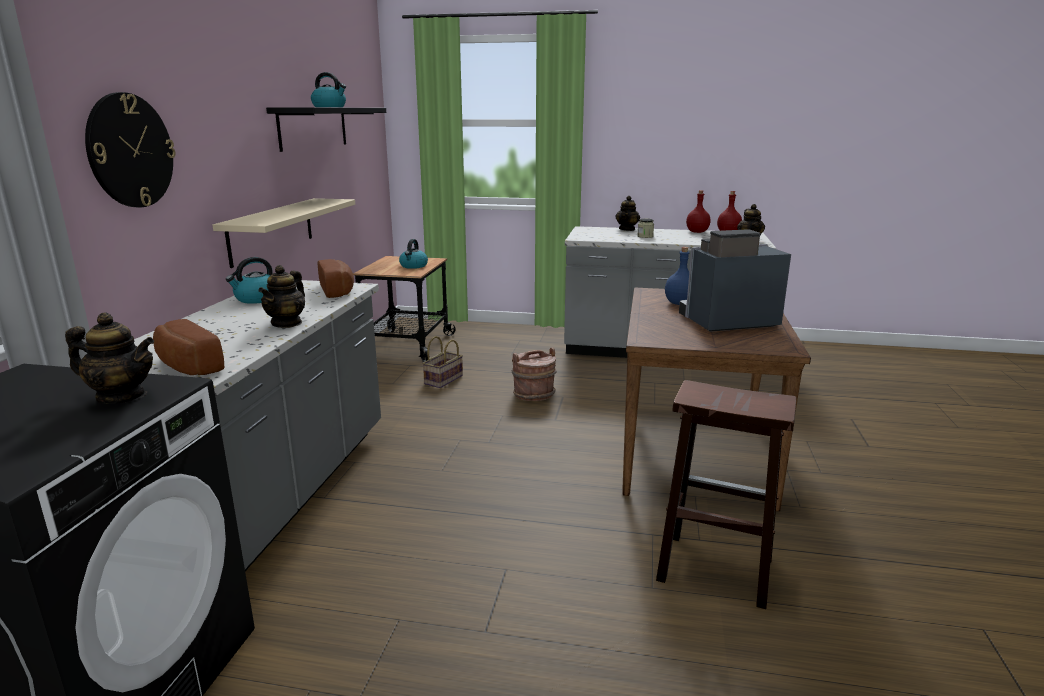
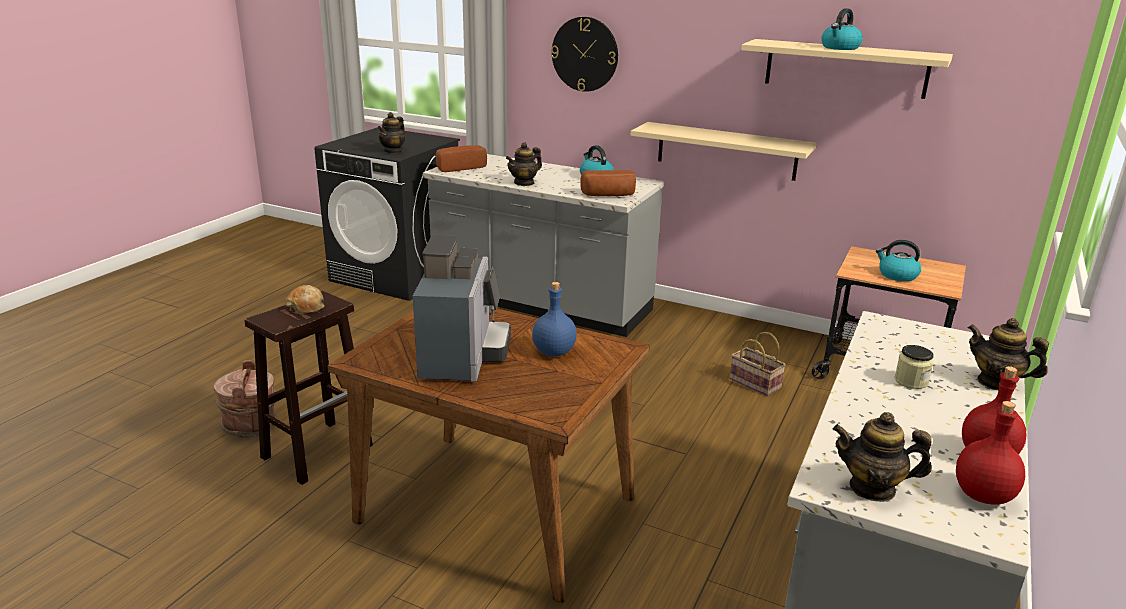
camera: 105 degrees right, 5 degrees up
teapot [258,265,305,328] -> teapot turned 75 degrees counterclockwise [506,142,542,186]
black shelf [266,107,386,152] -> beige shelf [741,39,953,99]
brown bucket [511,347,556,401] -> brown bucket moved to [213,360,276,438]
none -> bread [285,285,325,314]

